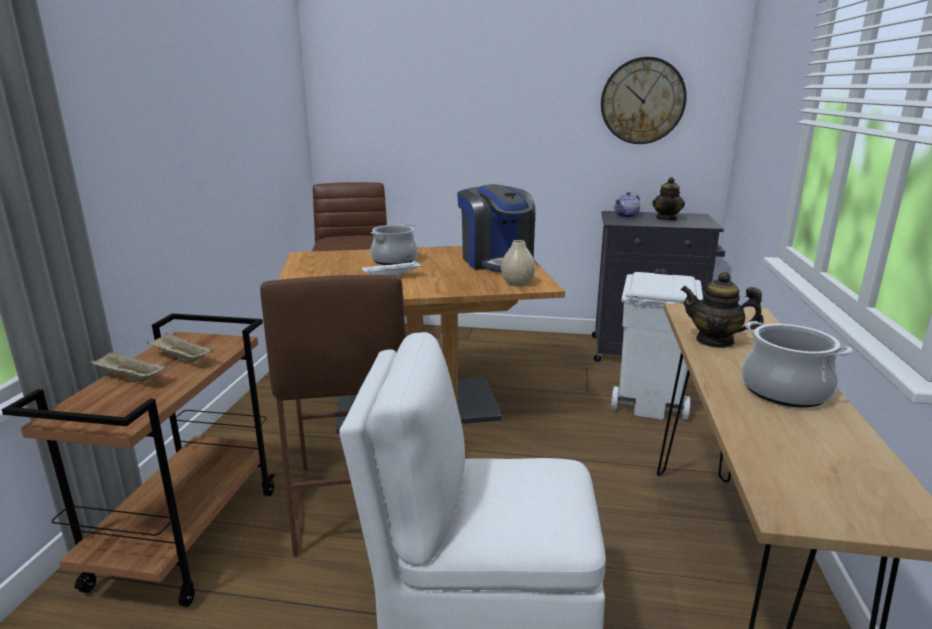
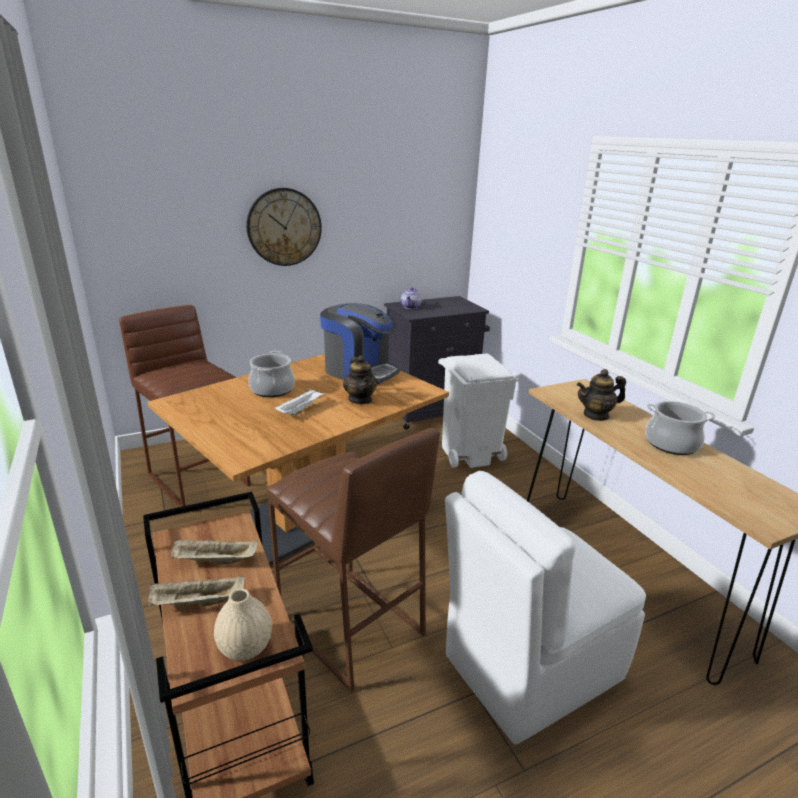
camera: 35 degrees left, 5 degrees up
beige vase [501,240,535,286] -> beige vase moved to [214,589,272,661]
wall clock [601,57,687,144] -> wall clock moved to [246,188,322,266]
teapot [652,177,685,221] -> teapot moved to [343,355,378,404]

